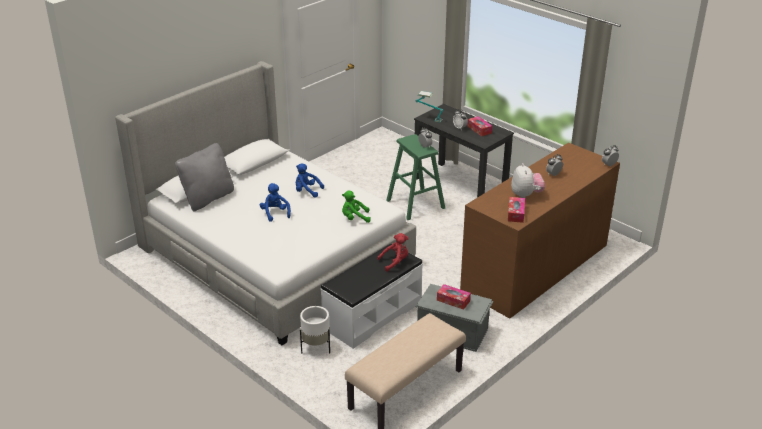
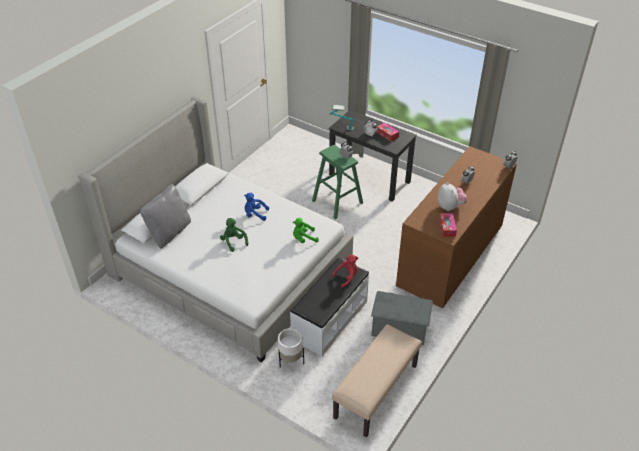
camera: 10 degrees left, 10 degrees up
blue plush toy [260,183,291,222] -> green plush toy [220,218,248,252]
tissue box [437,284,471,310] -> none

